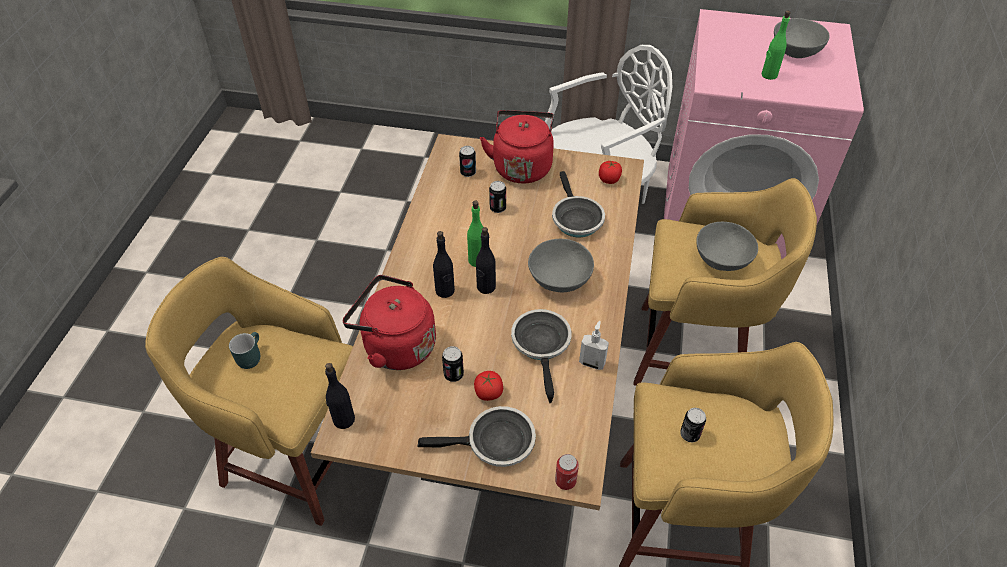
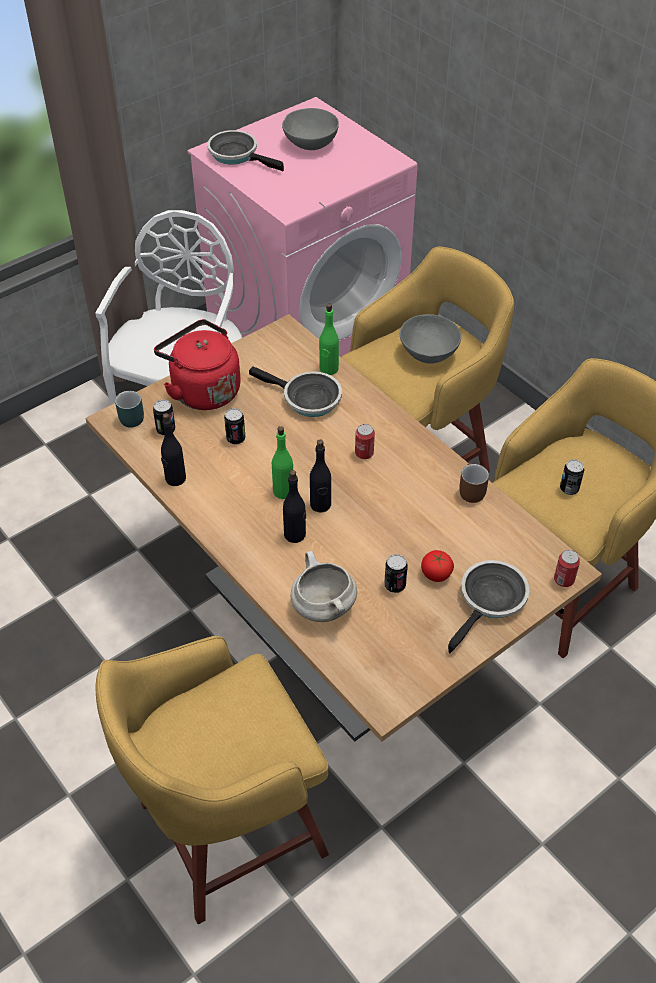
camera: 50 degrees left, 0 degrees up
turquoise mug [229,332,260,369] -> turquoise mug moved to [115,391,144,428]
black bottle [325,363,355,429] -> black bottle moved to [161,413,186,486]
red kettle [343,275,436,370] -> white cooking pot [290,551,357,622]
frying pan [511,309,571,403] -> frying pan moved to [207,130,284,171]
grey bowl [528,239,594,292] -> can [355,424,375,459]
soap dispenser [579,321,609,370] -> brown mug [459,463,489,503]
tomato [599,160,622,184] -> none
green bottle [762,11,791,80] -> green bottle moved to [319,303,339,375]

